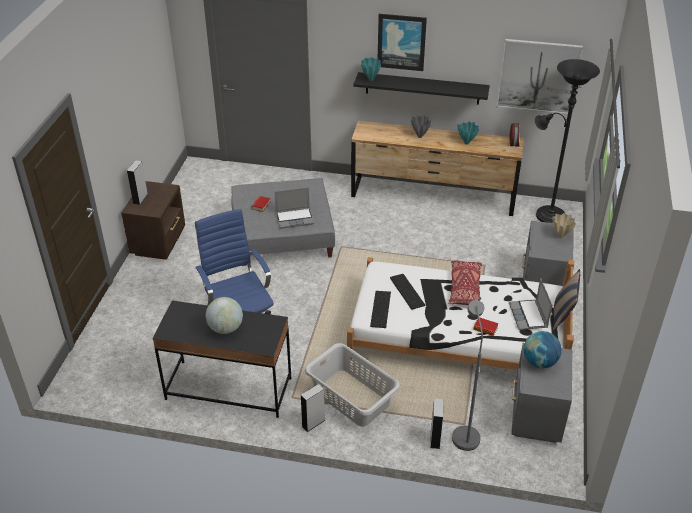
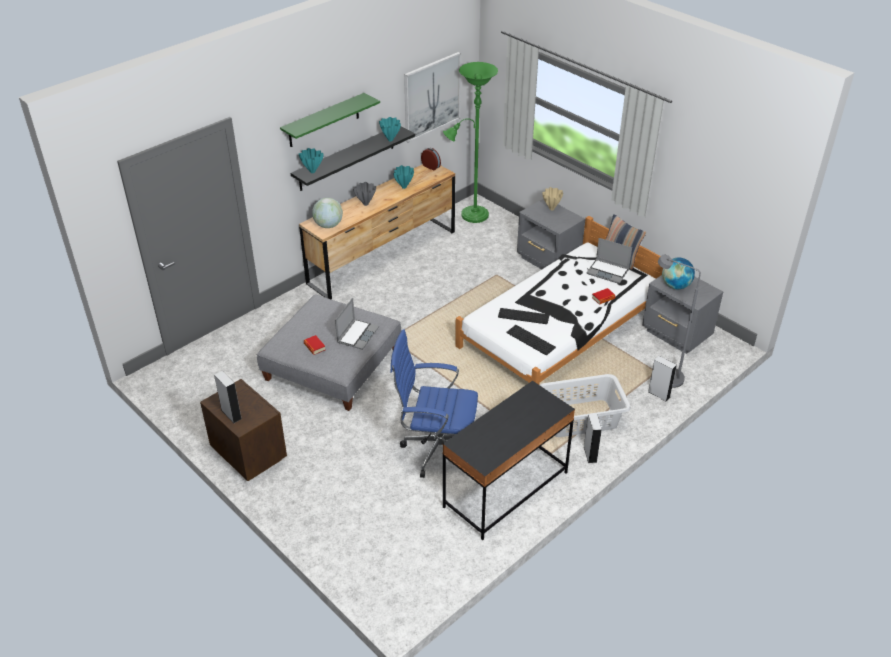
camera: 55 degrees left, 0 degrees up
globe [206,297,243,334] -> globe moved to [312,198,343,228]
picture [378,14,427,71] -> green shelf [280,93,380,147]
red pillow [448,261,482,305] -> none
black floor lamp [535,59,600,223] -> green floor lamp [443,62,498,223]
none -> turquoise vase [379,117,401,141]

